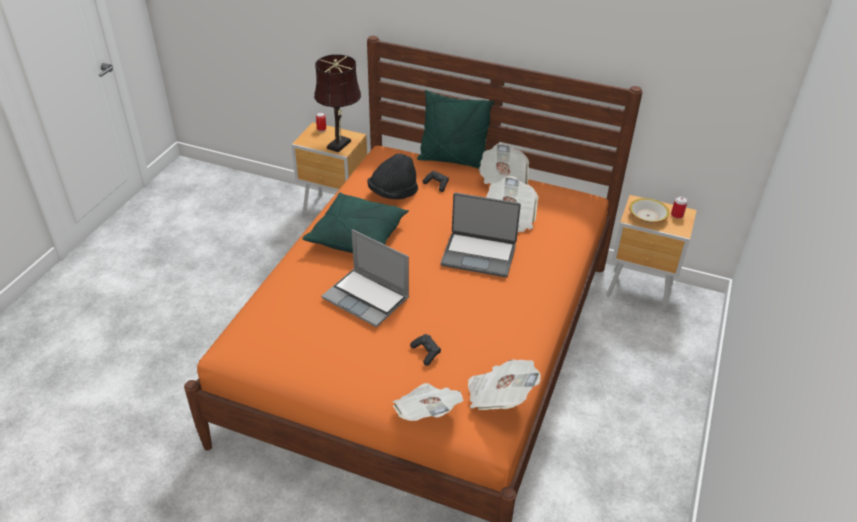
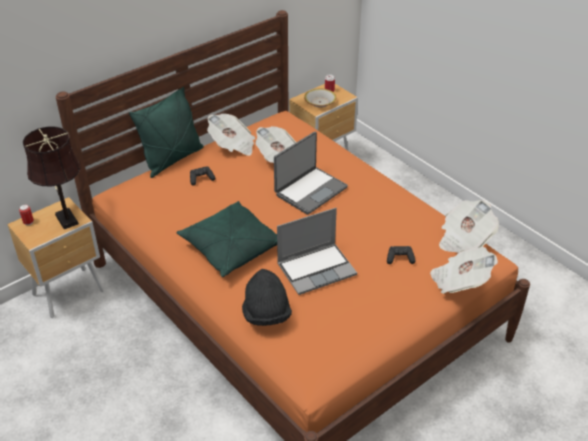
camera: 60 degrees left, 0 degrees up
black hat [368,154,418,200] -> black hat moved to [242,269,292,326]

